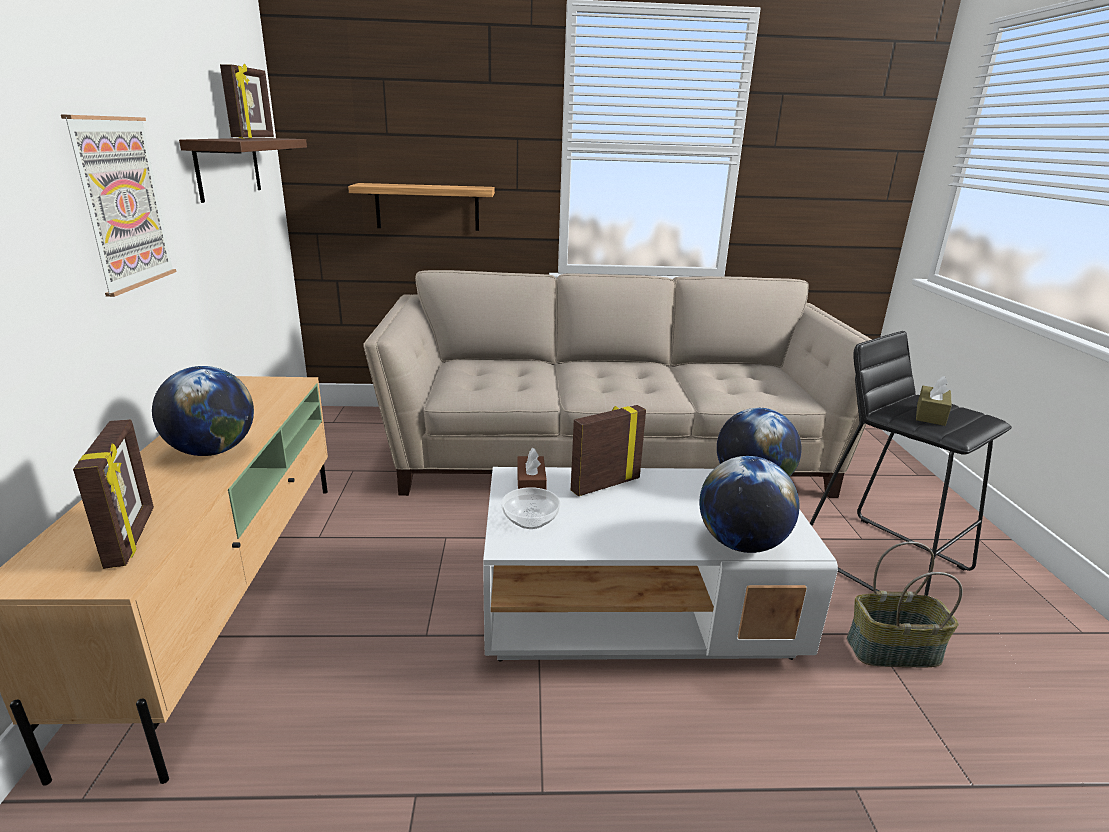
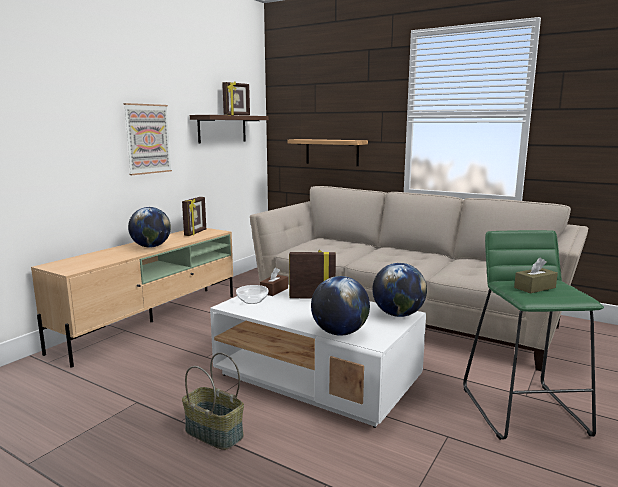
camera: 35 degrees right, 10 degrees down
picture frame [73,419,154,569] -> picture frame moved to [182,197,206,236]
black stool [810,331,1012,596] -> green stool [463,230,604,440]
basket [847,542,963,667] -> basket moved to [182,352,244,450]

